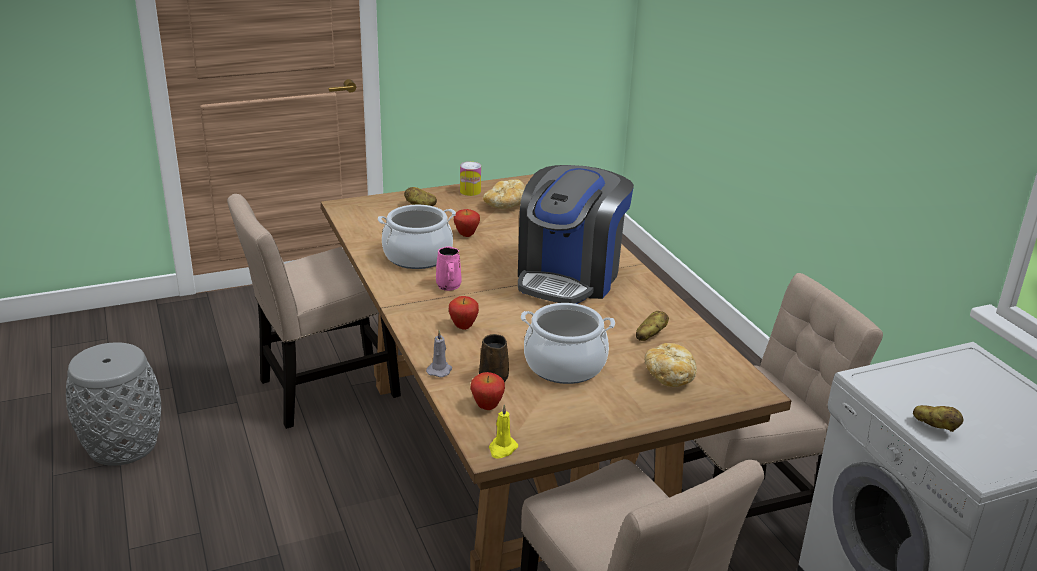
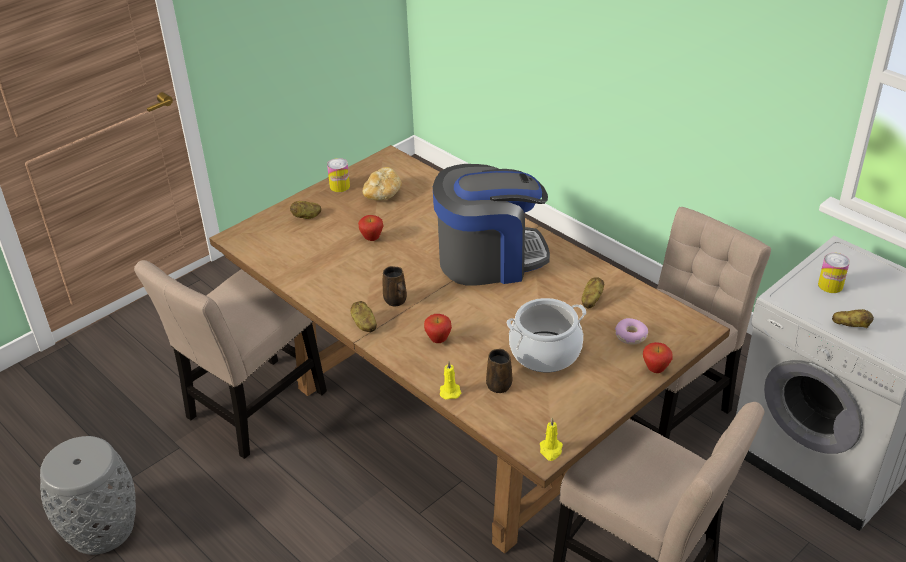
camera: 20 degrees left, 10 degrees up
cooking pot [378,205,456,269] -> none
grey candle [426,330,452,377] -> yellow candle [440,361,461,400]
pink mug [436,246,462,291] -> brown mug [383,266,407,306]
apple [471,372,505,410] -> apple moved to [643,342,673,373]
coffee machine [518,165,634,304] -> coffee machine turned 105 degrees counterclockwise [433,164,550,286]
bread [644,343,697,387] -> donut [615,318,648,345]
none -> potato [351,301,377,332]
none -> can [818,253,850,293]

